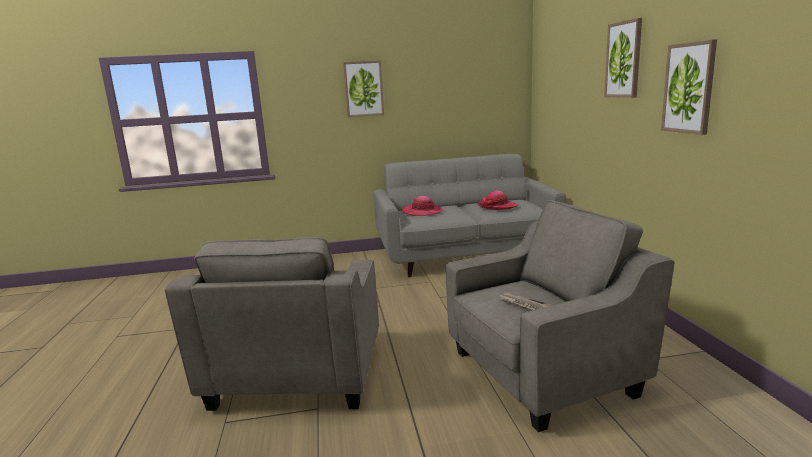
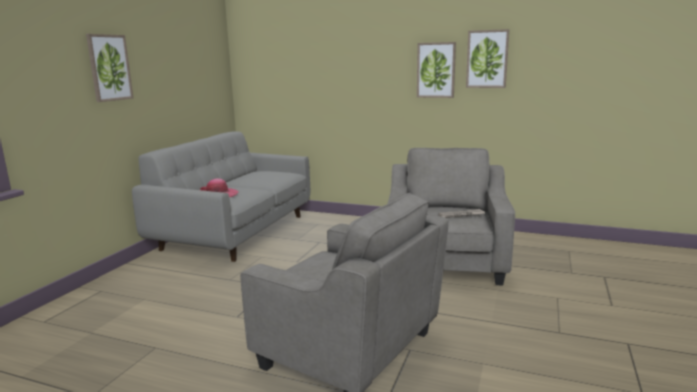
camera: 60 degrees left, 0 degrees up
hat [478,191,518,210] -> none
picture [604,18,642,98] -> picture moved to [466,29,509,88]

